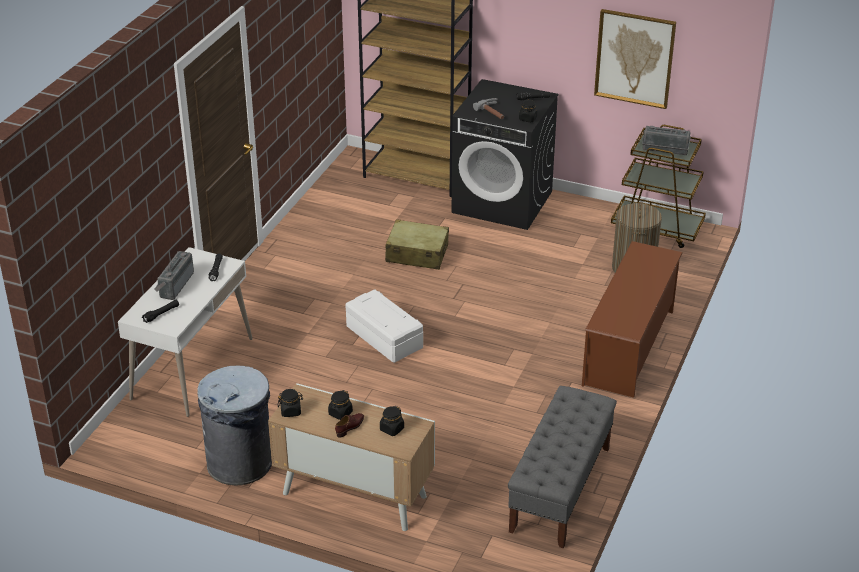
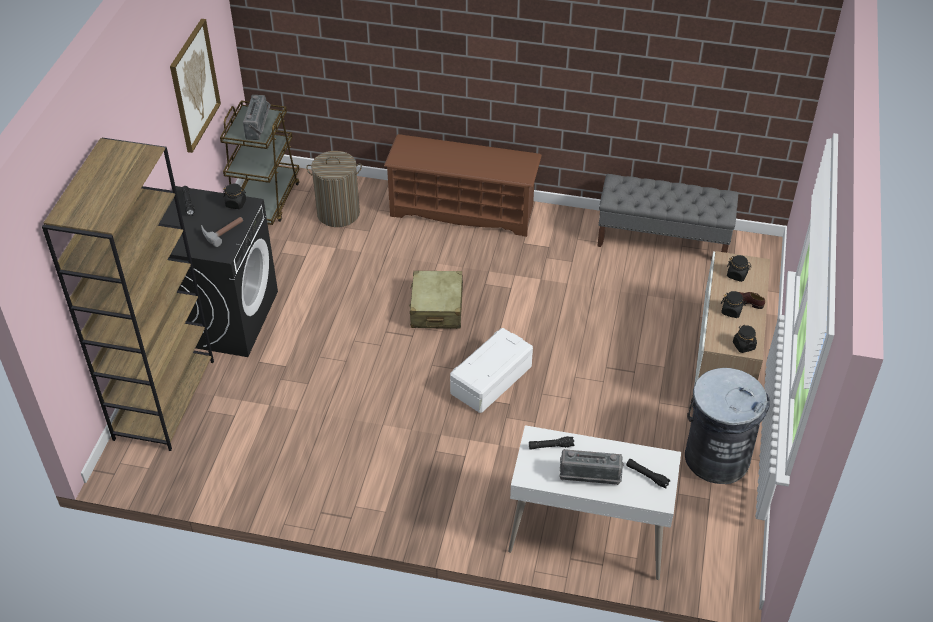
camera: 100 degrees left, 10 degrees up
beige suitcase [385,219,449,270] -> beige suitcase moved to [409,271,463,329]

